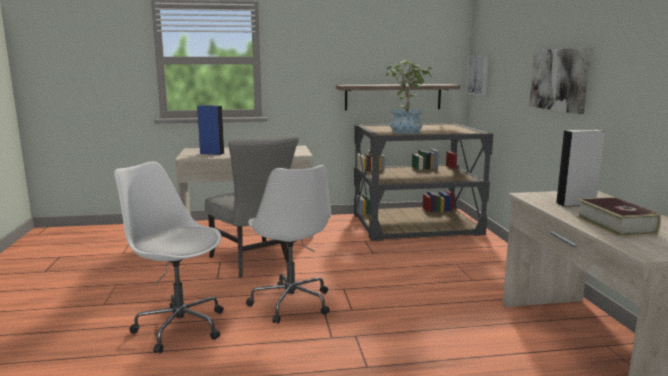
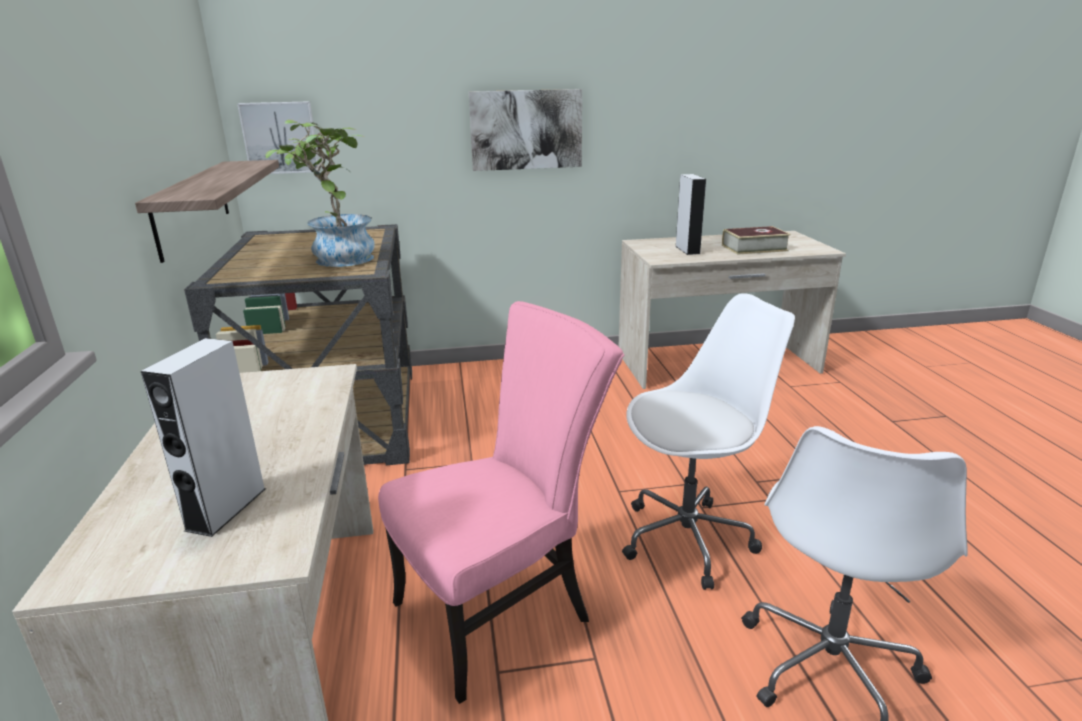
camera: 90 degrees left, 10 degrees up
blue speaker [197,105,225,155] -> grey speaker [141,338,266,537]
grey chair [205,134,299,278] -> pink chair [378,301,624,704]

